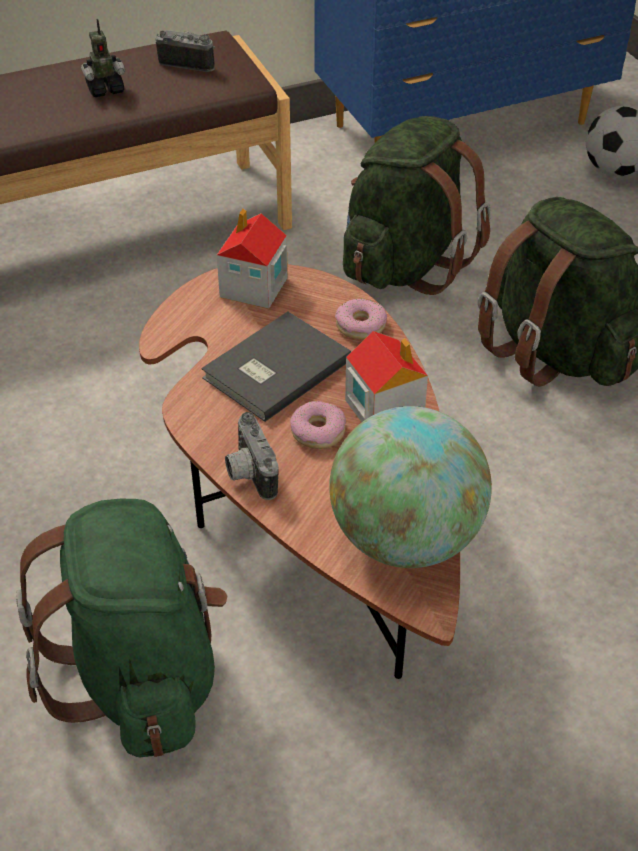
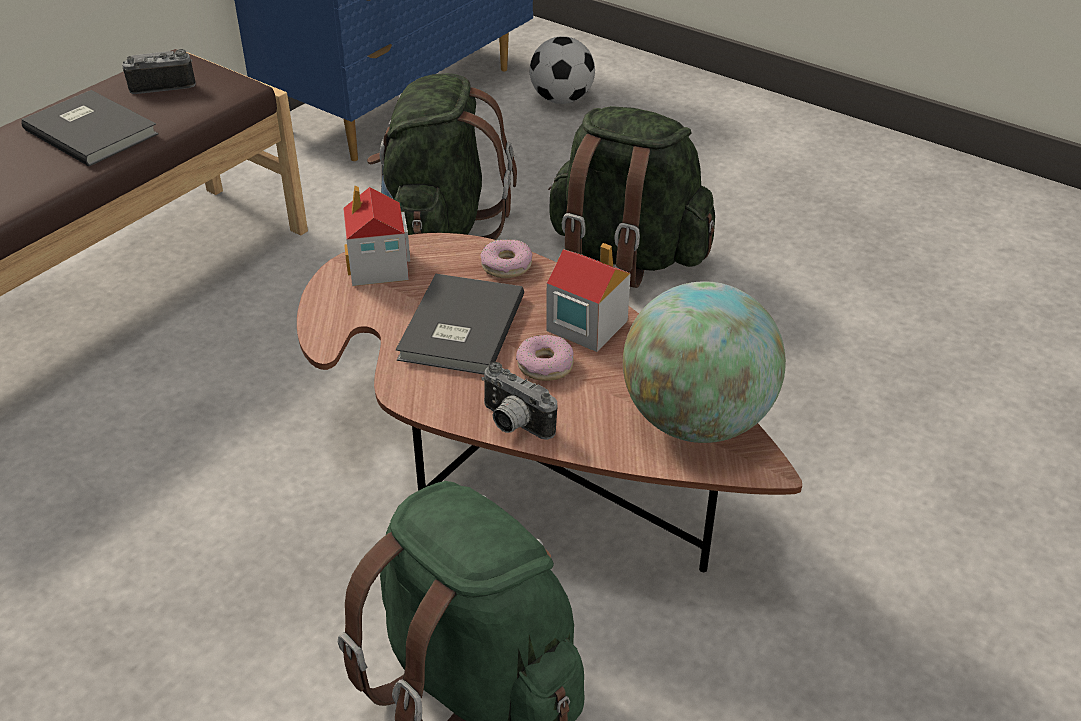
camera: 30 degrees left, 5 degrees down
toy robot [81,19,125,97] -> grey book [21,90,158,166]

